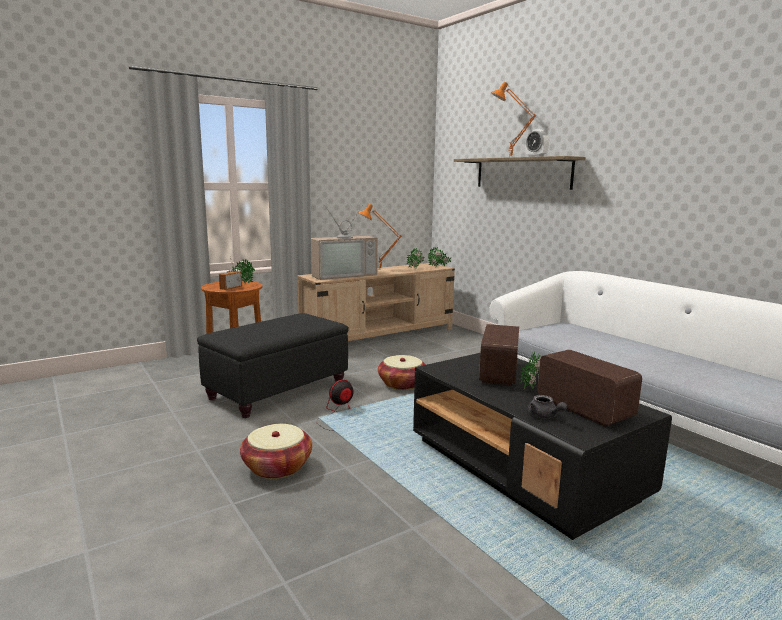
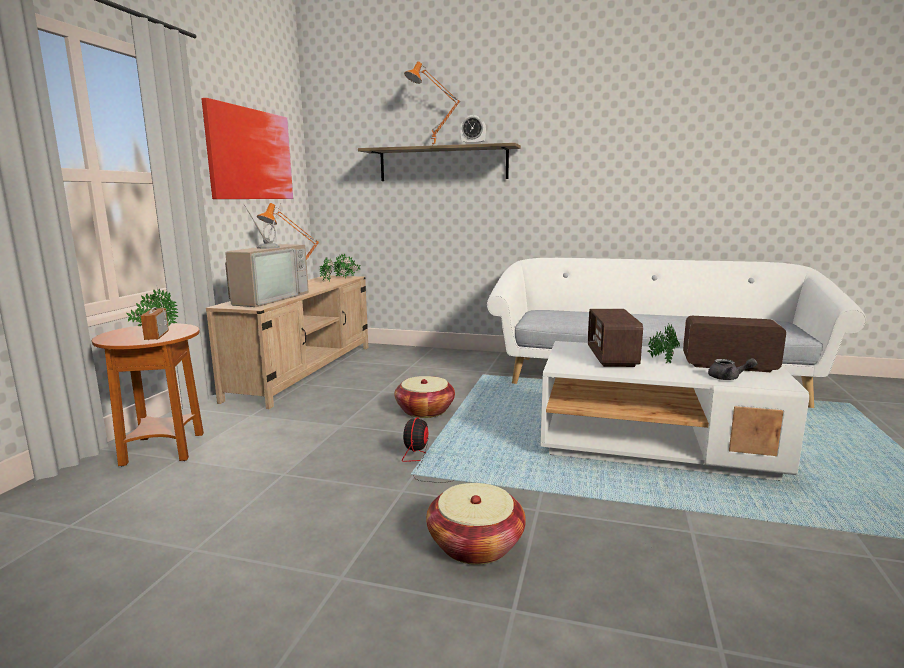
camera: 40 degrees left, 0 degrees up
black ottoman [197,313,349,418] -> none
black coffee table [413,353,672,540] -> white coffee table [540,341,809,481]
radio [479,324,519,385] -> radio turned 150 degrees counterclockwise [588,309,643,367]
none -> picture [201,98,293,199]

